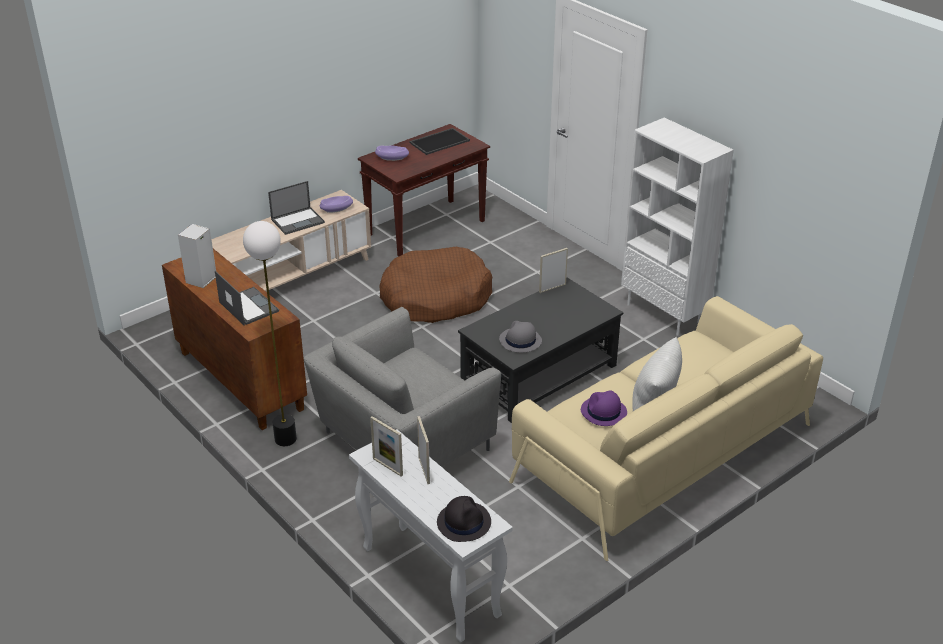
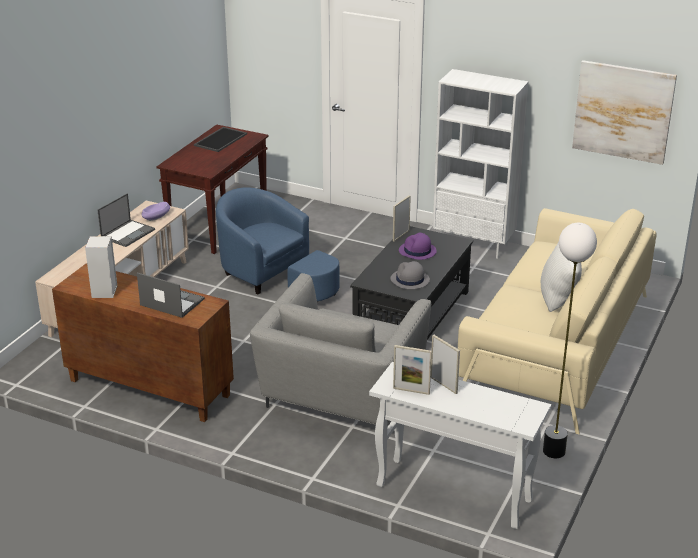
camera: 25 degrees left, 5 degrees down
floor lamp [243,221,297,446] -> floor lamp moved to [543,223,597,458]
purple bowl [375,146,409,161] -> none
brown dog bed [379,247,492,323] -> blue armchair [216,187,340,301]
black hat [437,496,491,542] -> none
purple hat [581,390,627,426] -> purple hat moved to [399,233,437,260]
none -> picture [572,60,677,165]

